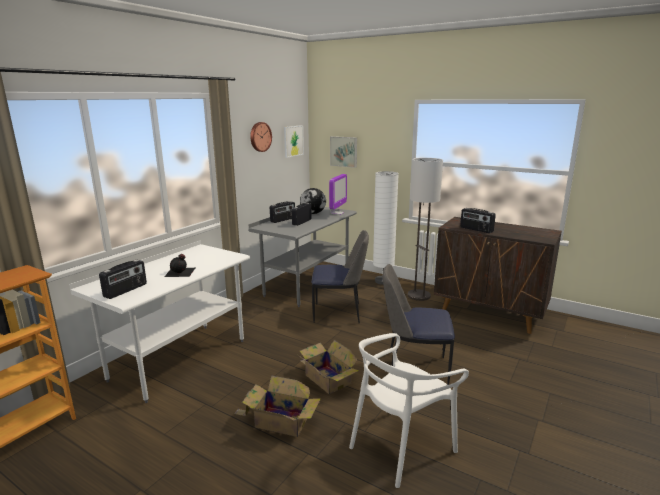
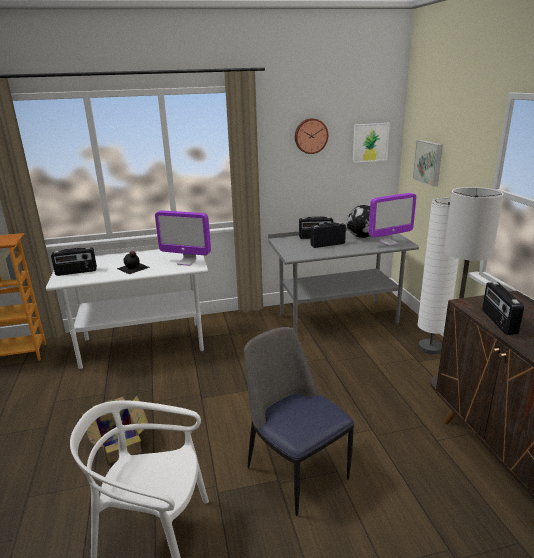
camera: 45 degrees right, 5 degrees up
cardboard box [298,340,359,394] -> none
chair [311,230,369,323] -> none
none -> monitor [155,210,211,266]

